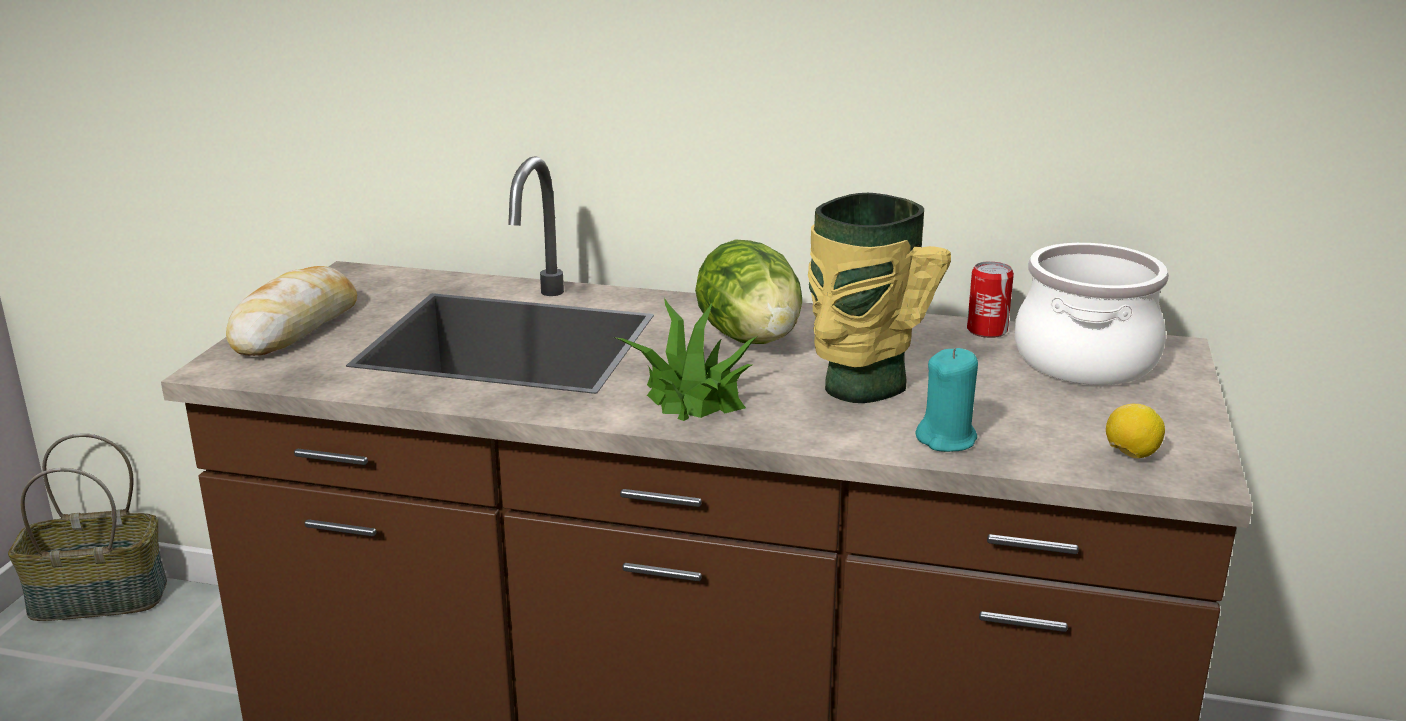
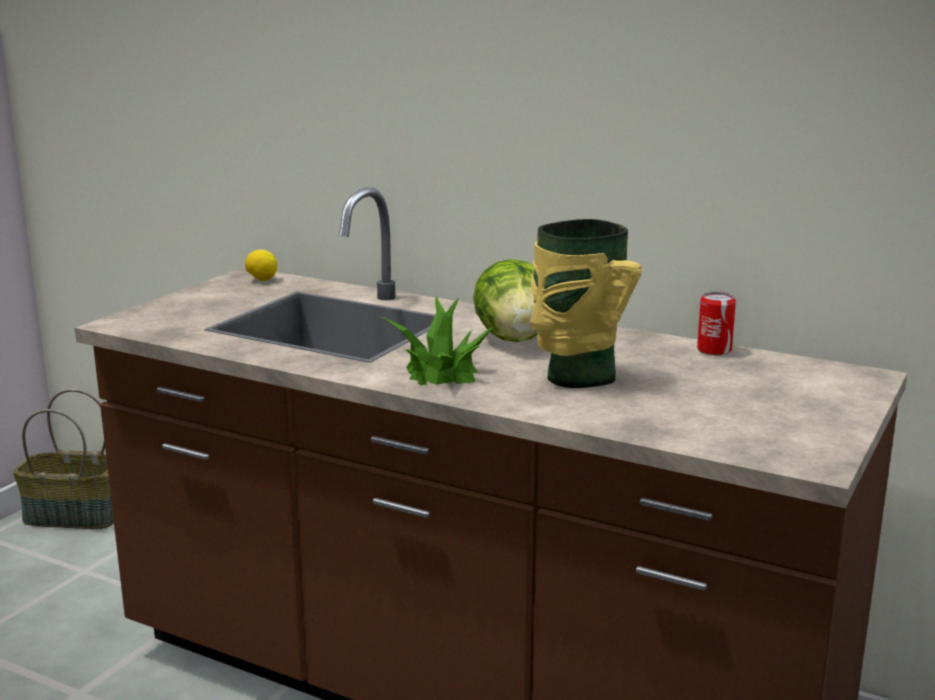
camera: 15 degrees right, 5 degrees down
bread [226,266,357,356] -> none
turquoise candle [915,348,978,452] -> none
cooking pot [1015,243,1169,385] -> none
lemon [1106,404,1165,458] -> lemon moved to [245,249,277,281]

